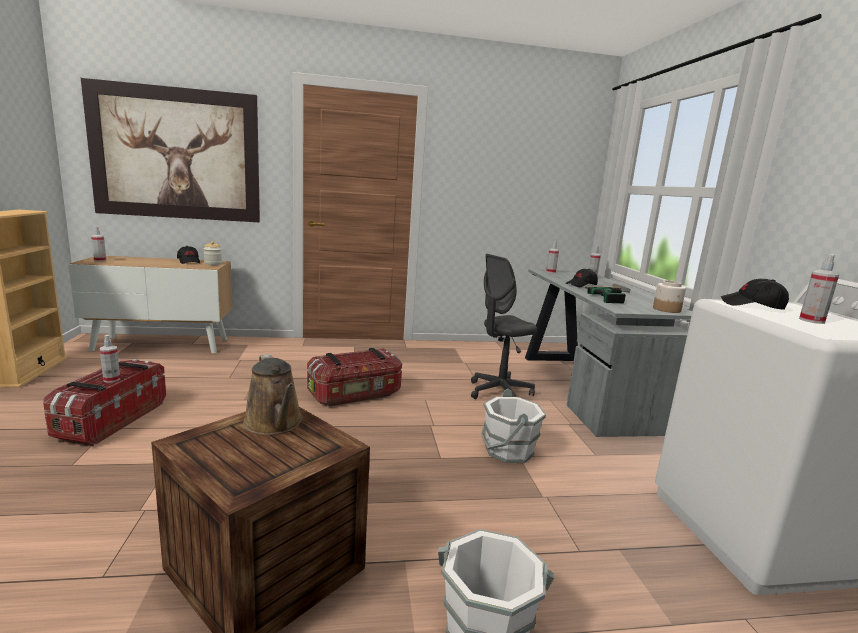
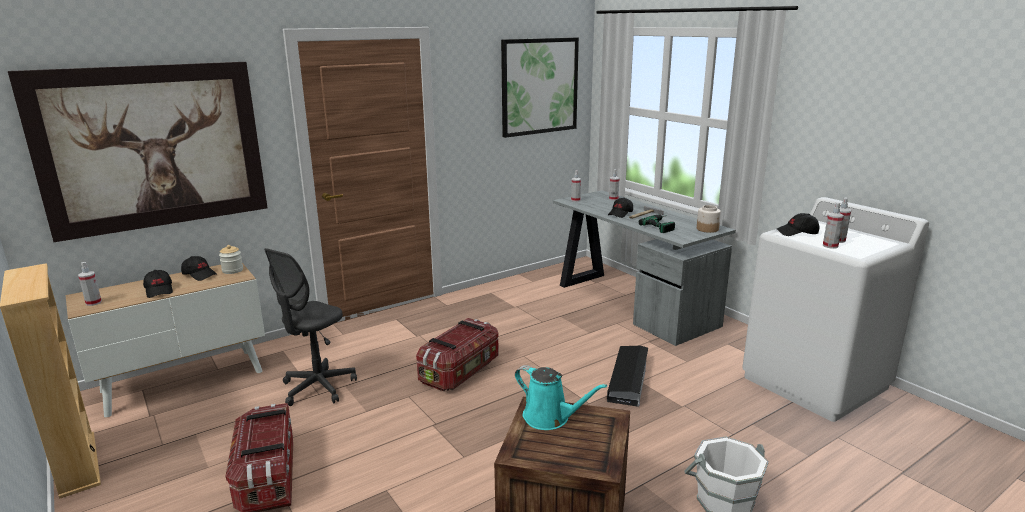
camera: 25 degrees left, 5 degrees up
spray bottle [100,335,120,383] -> spray bottle moved to [823,202,844,249]
brown watering can [243,354,303,435] -> turquoise watering can [515,365,607,430]
grey office chair [471,254,537,399] -> grey office chair moved to [264,248,357,406]
white bucket [481,389,546,463] -> black storage box [607,346,648,407]
none -> black cap [143,270,173,298]
none -> picture [501,38,579,138]

